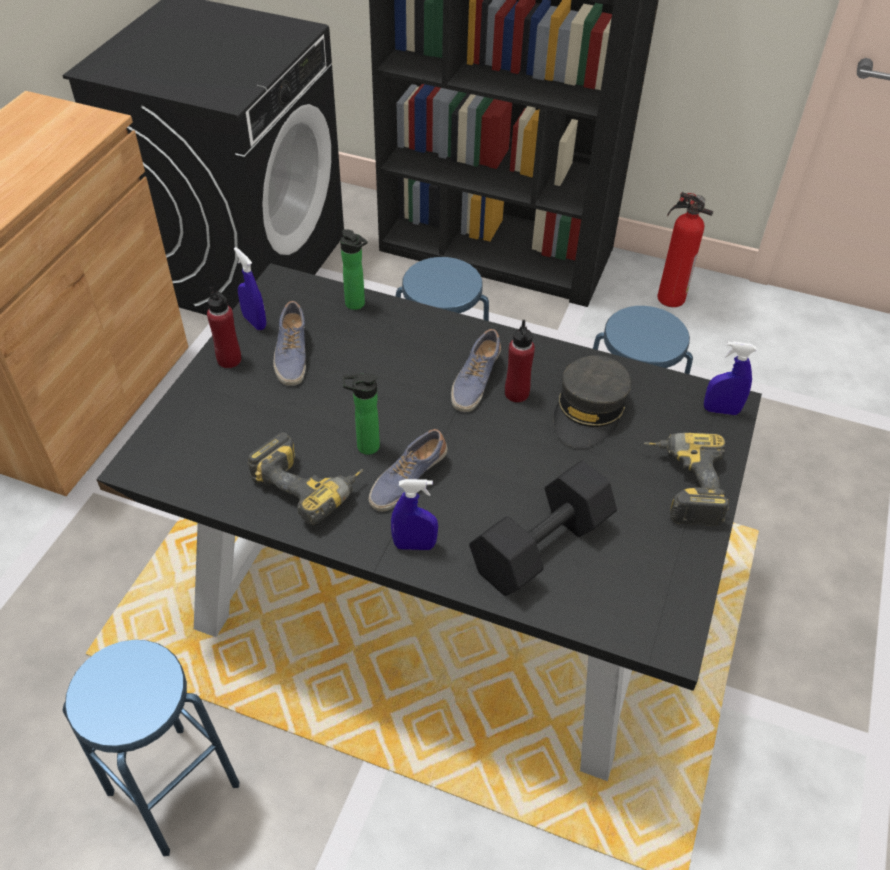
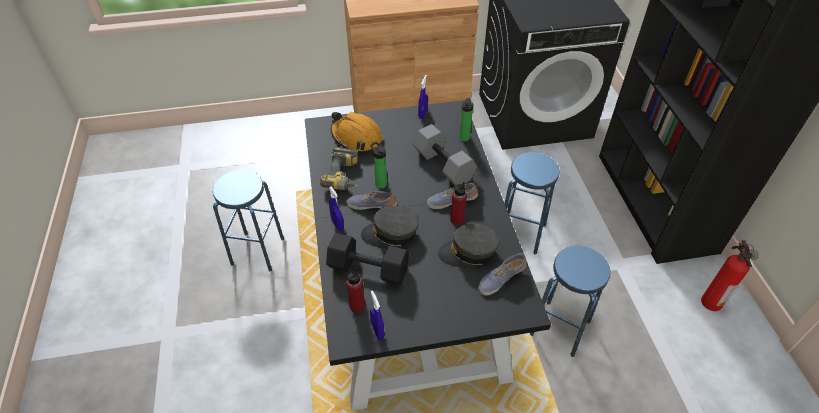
camera: 60 degrees right, 0 degrees up
red bottle [207,287,241,368] -> red bottle moved to [346,268,365,312]
shoe [273,301,306,386] -> shoe moved to [478,253,527,296]
power drill [644,433,729,526] -> none
blue spray bottle [704,341,757,415] -> blue spray bottle moved to [370,291,385,340]
none -> orange hard hat [331,112,382,151]
none -> grey cap [361,206,420,248]
none -> grey dumbbell [413,124,477,185]

